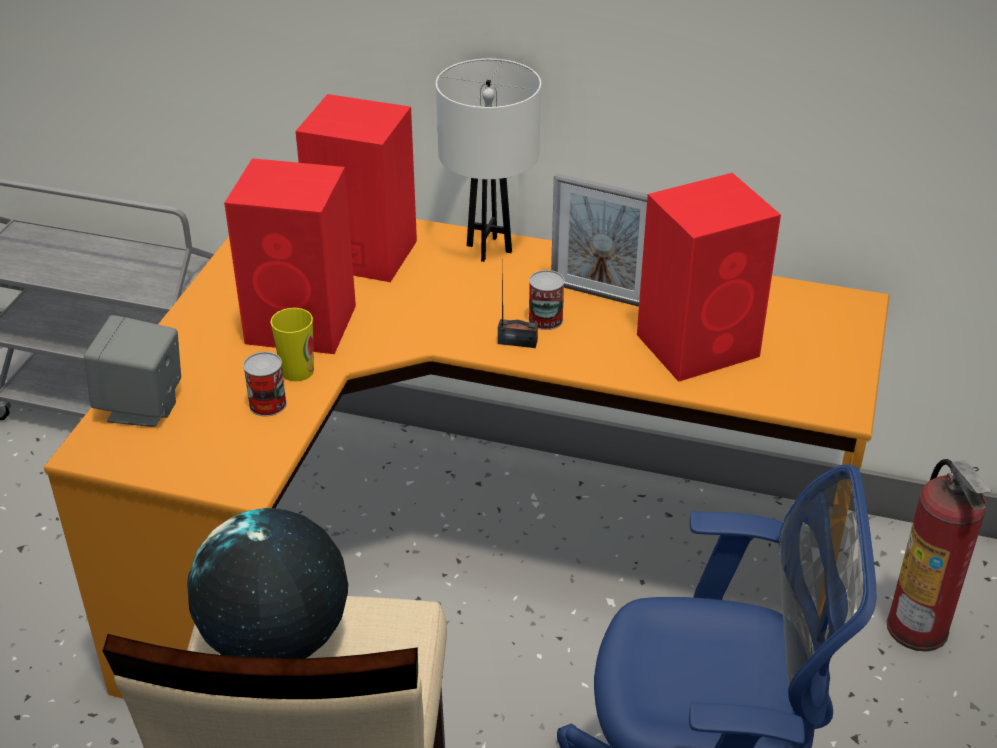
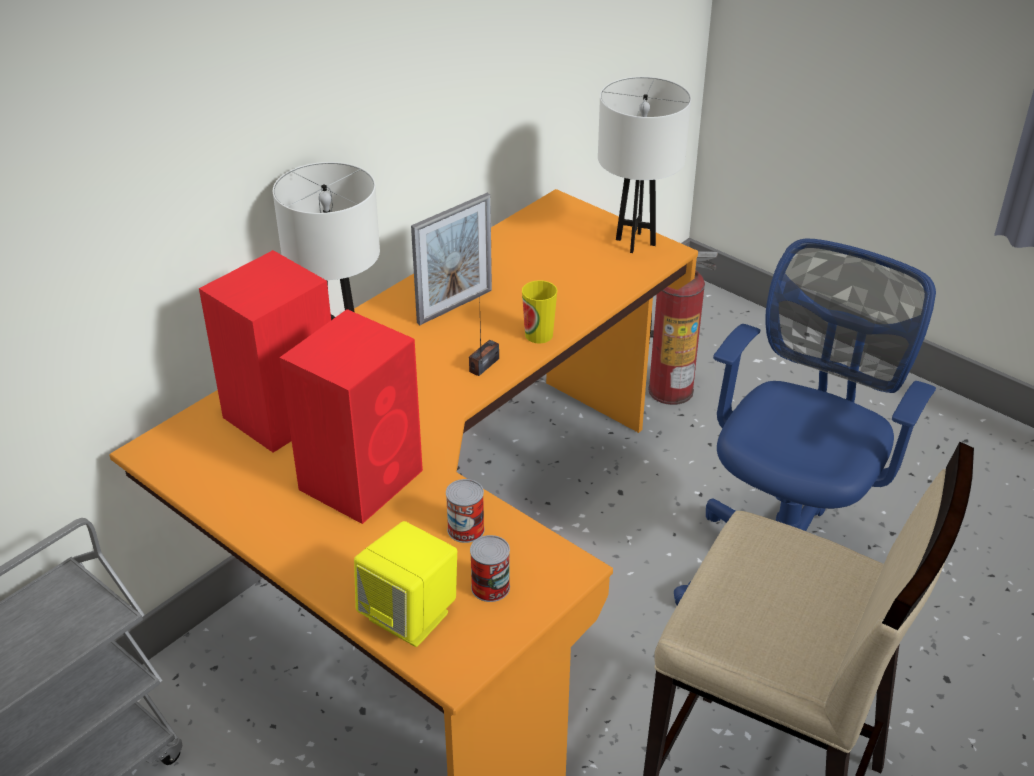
camera: 65 degrees left, 0 degrees up
grey speaker [84,315,181,427] -> yellow speaker [354,521,457,647]
globe [187,508,348,658] -> none
cup [271,308,314,381] -> cup moved to [522,280,558,344]
can [528,270,565,330] -> can moved to [470,535,510,602]
red speaker [637,173,781,382] -> none
none -> white table lamp [598,77,691,253]

